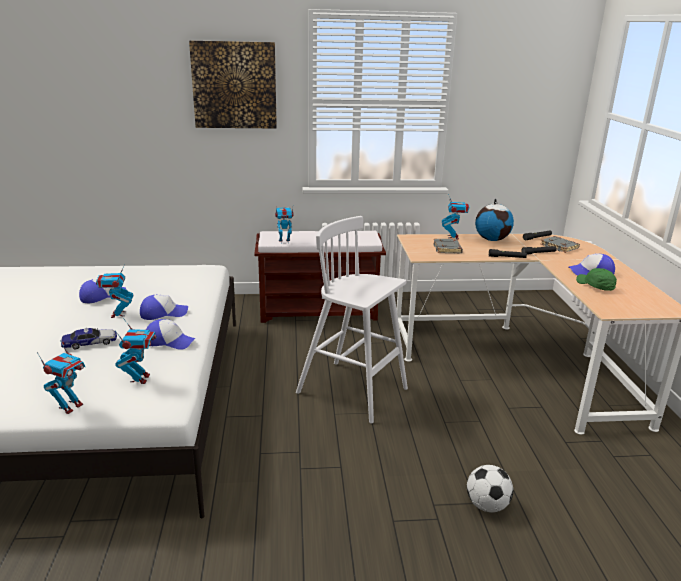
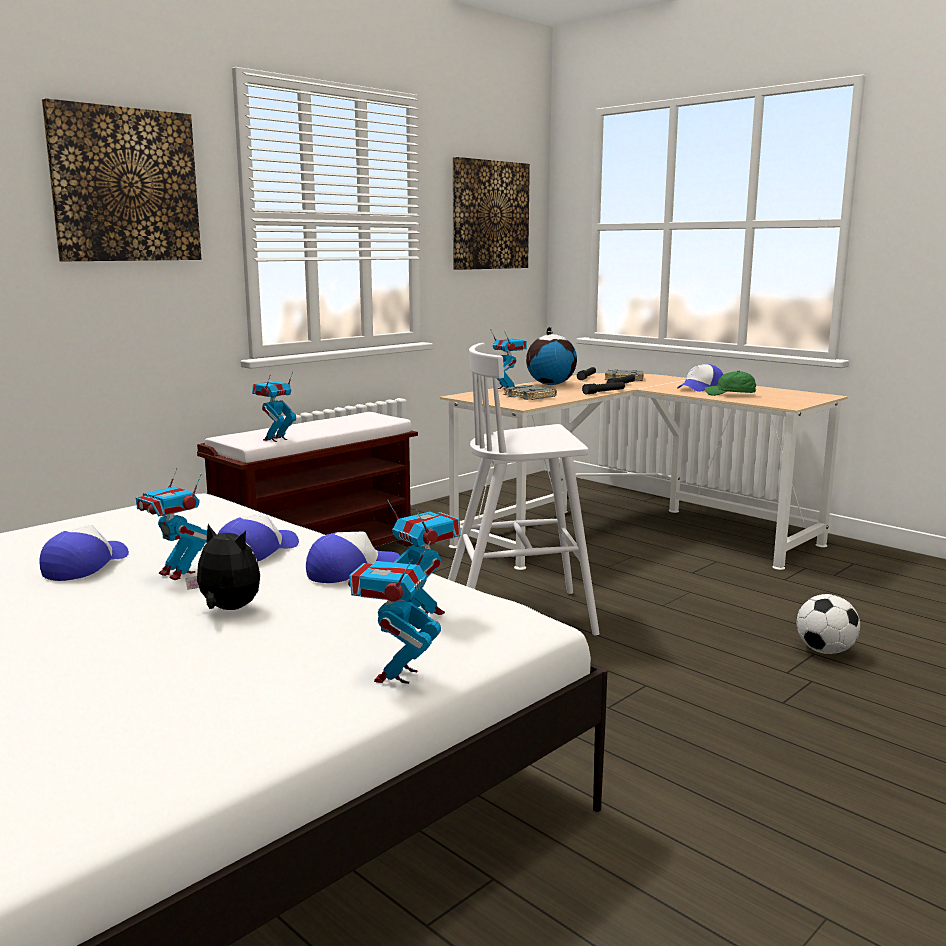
camera: 40 degrees left, 10 degrees down
toy robot [37,340,85,414] -> toy robot turned 150 degrees counterclockwise [348,542,441,684]
toy car [61,328,117,349] -> plush toy [185,524,260,610]
none -> picture [452,157,530,270]

